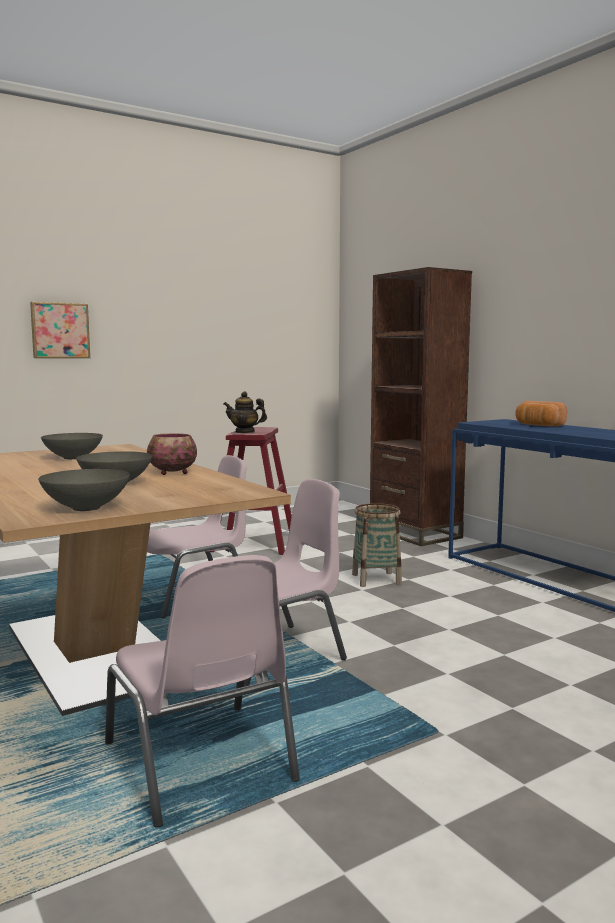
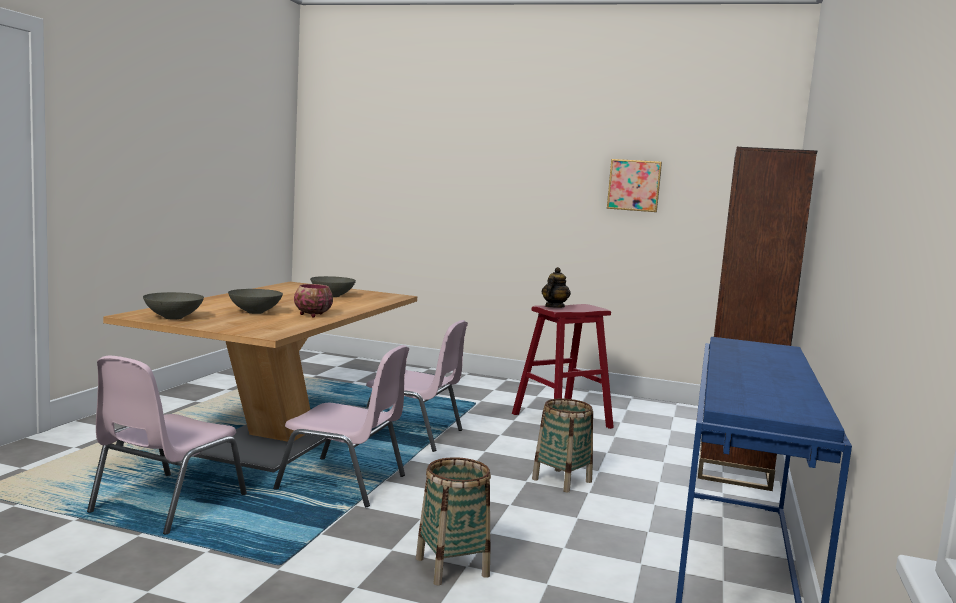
camera: 50 degrees right, 0 degrees up
picture [30,302,90,358] -> picture moved to [607,159,662,212]
teapot [224,391,267,433] -> teapot turned 60 degrees clockwise [542,267,571,308]
bread [516,401,567,427] -> none
none -> basket [416,457,491,585]

